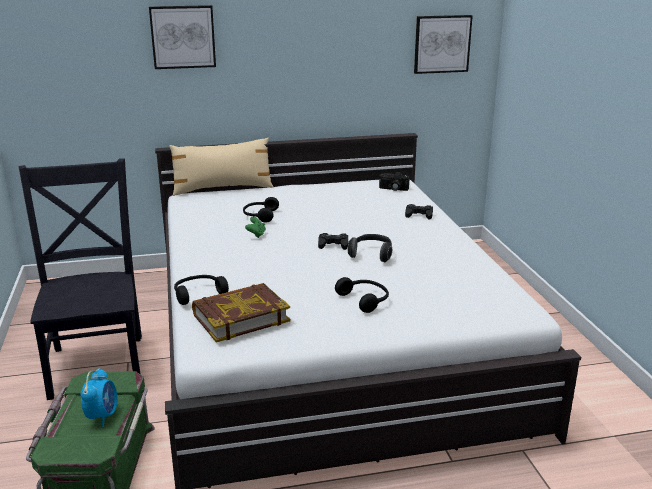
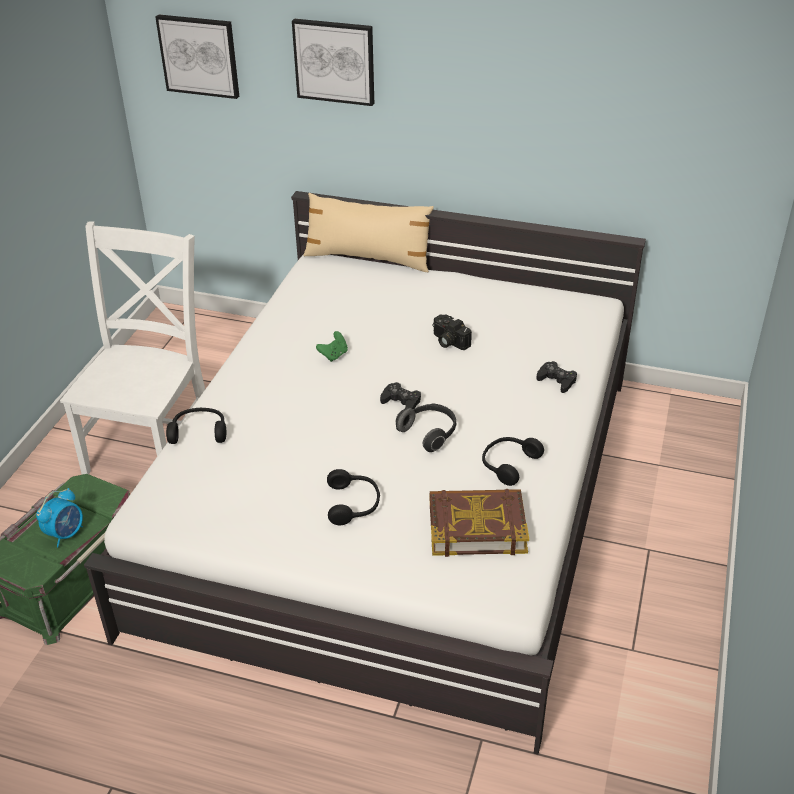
camera: 30 degrees right, 15 degrees up
black chair [19,159,142,400] -> white chair [60,222,205,475]
book [192,283,291,343] -> book moved to [430,489,529,557]
black headphones [243,197,279,223] -> black headphones moved to [482,437,544,486]
camera [379,172,410,191] -> camera moved to [432,314,472,350]
picture [414,15,473,74] -> picture moved to [155,14,239,99]

